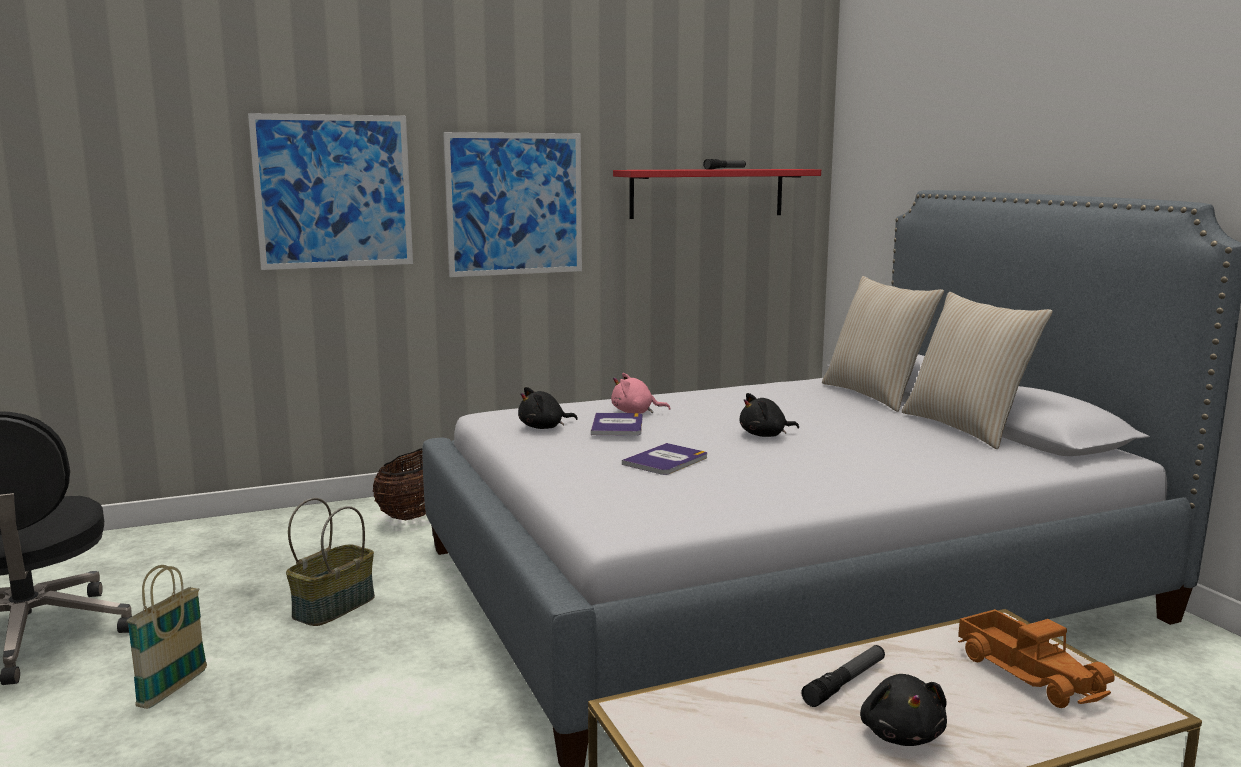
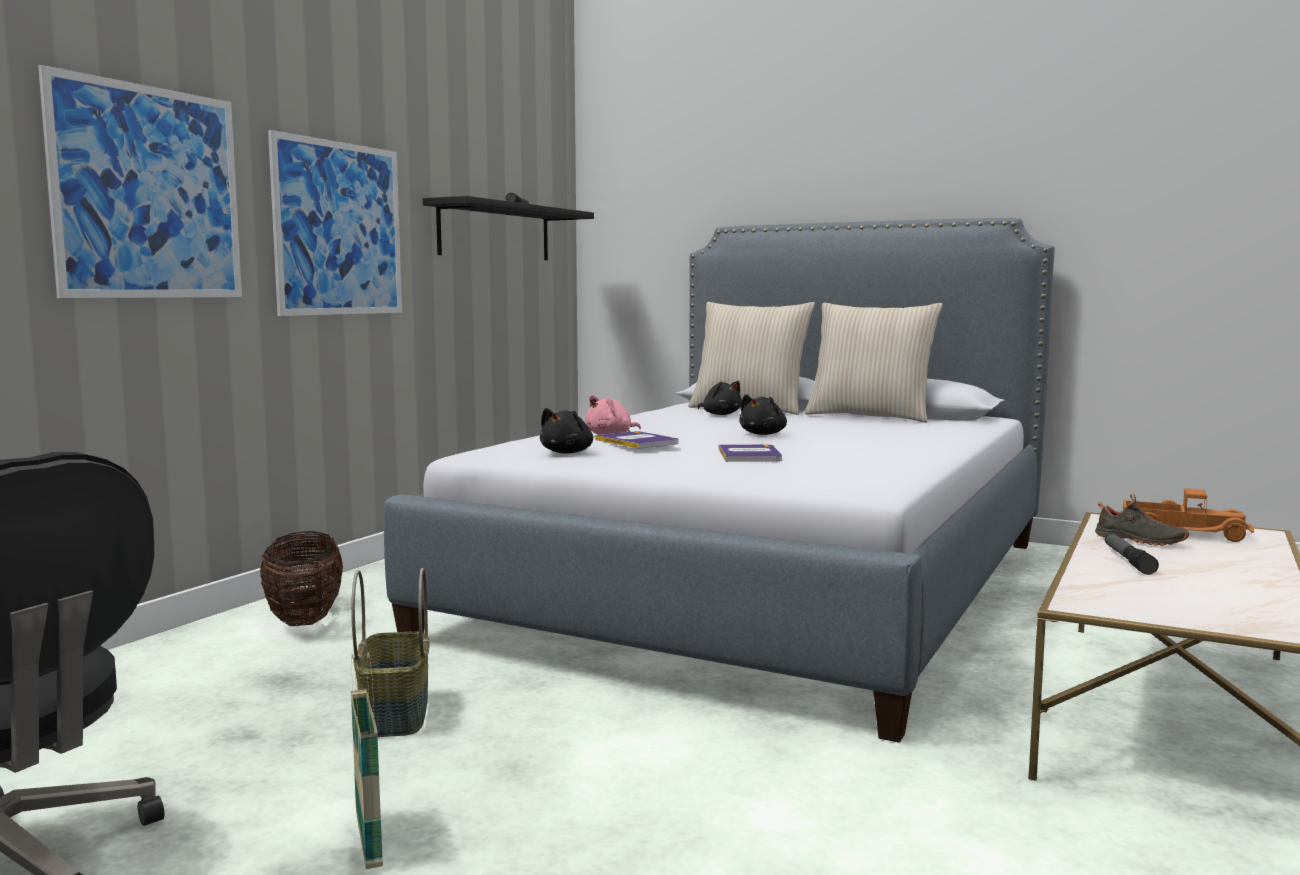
camera: 40 degrees left, 5 degrees down
red shelf [613,169,821,219] -> black shelf [423,196,594,260]
black plush toy [860,674,947,746] -> black plush toy moved to [698,381,742,415]
none -> black shoe [1095,494,1189,546]

